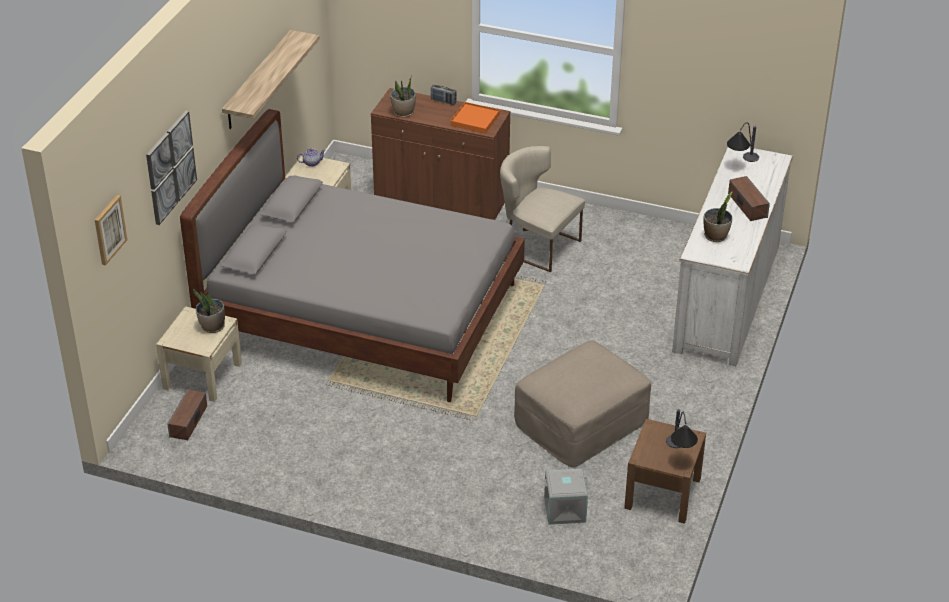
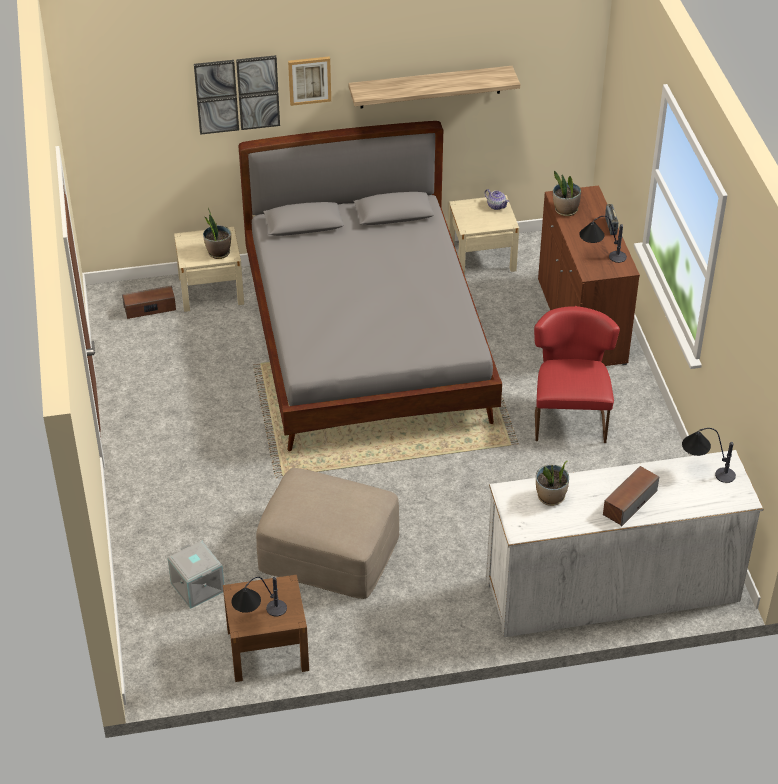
camera: 60 degrees right, 5 degrees up
picture [95,195,127,265] -> picture moved to [288,56,331,106]
orange tray [450,102,500,134] -> table lamp [579,216,627,263]
beige chair [500,146,585,272] -> red chair [534,306,620,443]

